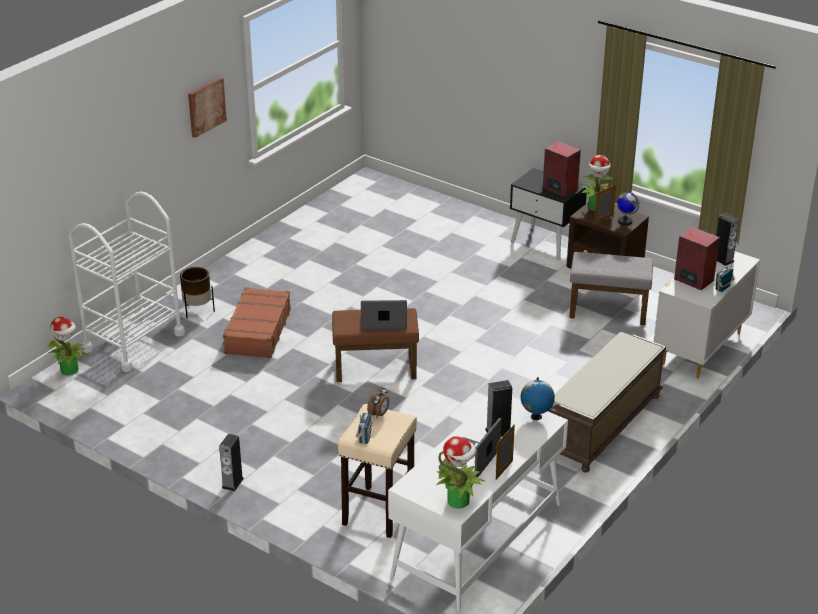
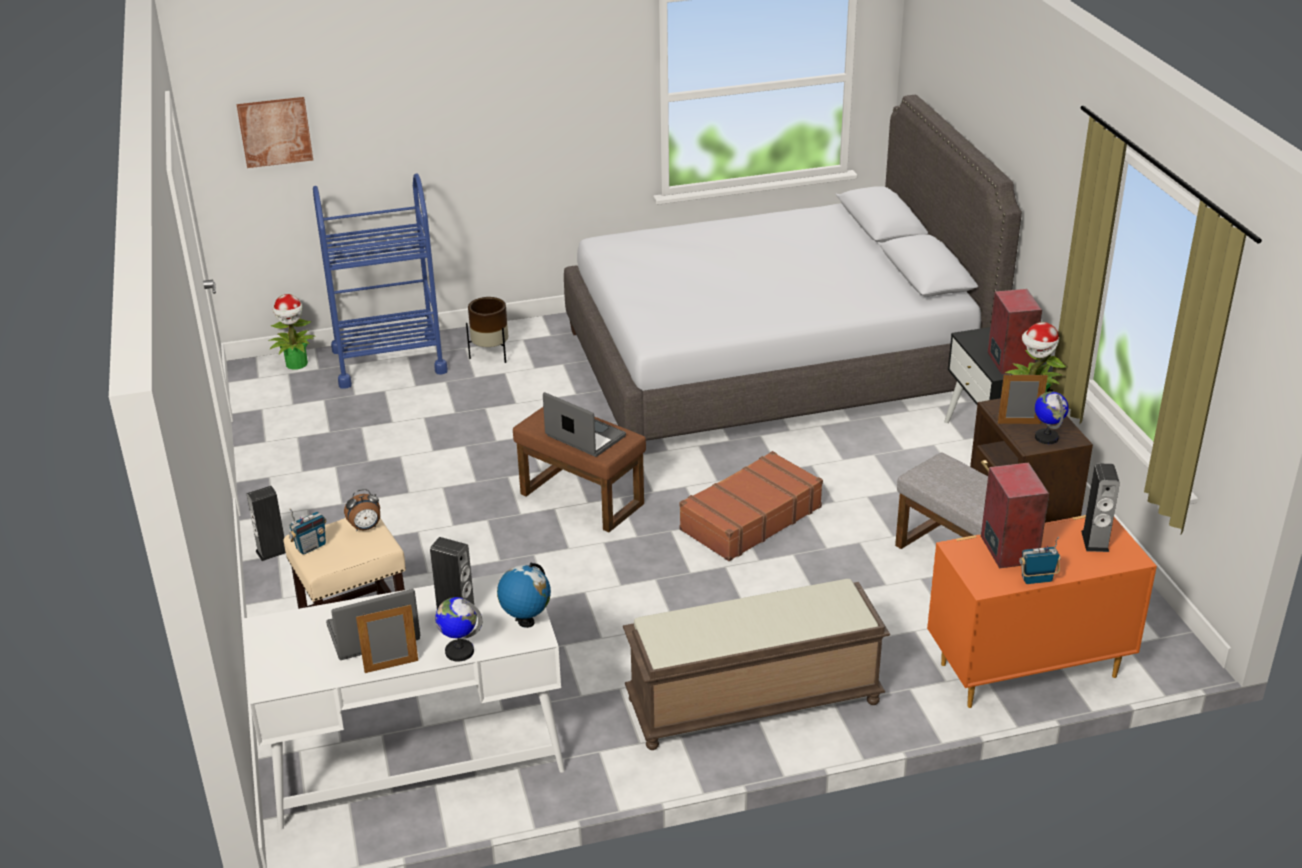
camera: 40 degrees right, 0 degrees up
white cart [68,191,185,372] -> blue cart [313,173,448,389]
picture [188,77,227,138] -> picture moved to [237,97,313,168]
brown suitcase [222,287,291,358] -> brown suitcase moved to [679,451,823,561]
potted plant [436,436,485,509] -> none
white dresser [654,251,760,378] -> orange dresser [927,515,1157,708]
none -> globe [435,597,482,662]
none -> grey bed [564,95,1022,441]

